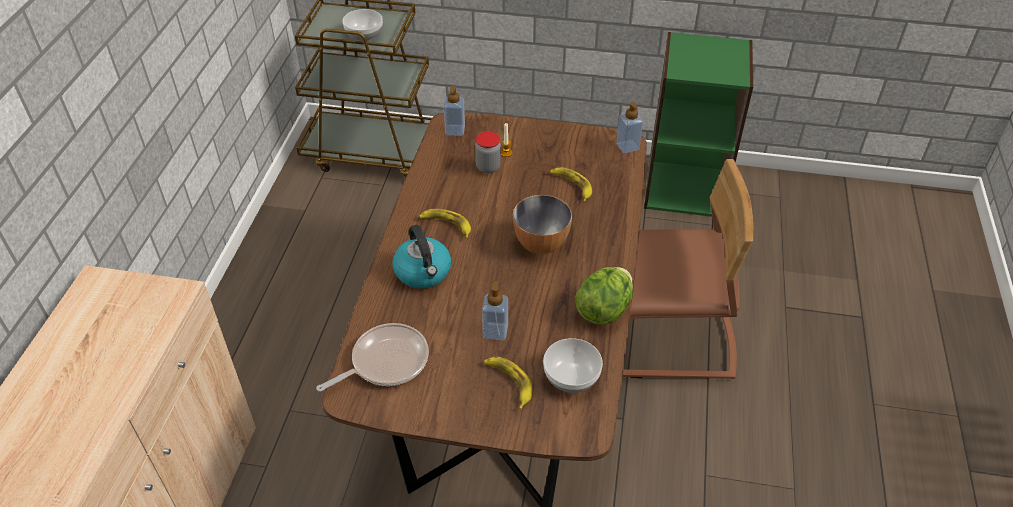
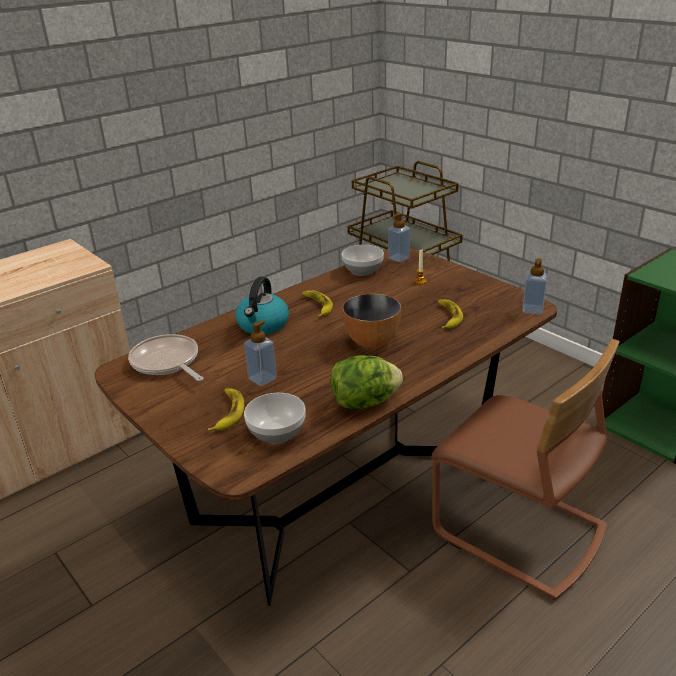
camera: 40 degrees right, 15 degrees down
frying pan [316,323,429,392] -> frying pan turned 135 degrees counterclockwise [128,334,203,381]
bowl [342,9,383,42] -> bowl moved to [342,245,384,276]
jar [475,132,501,173] -> none

